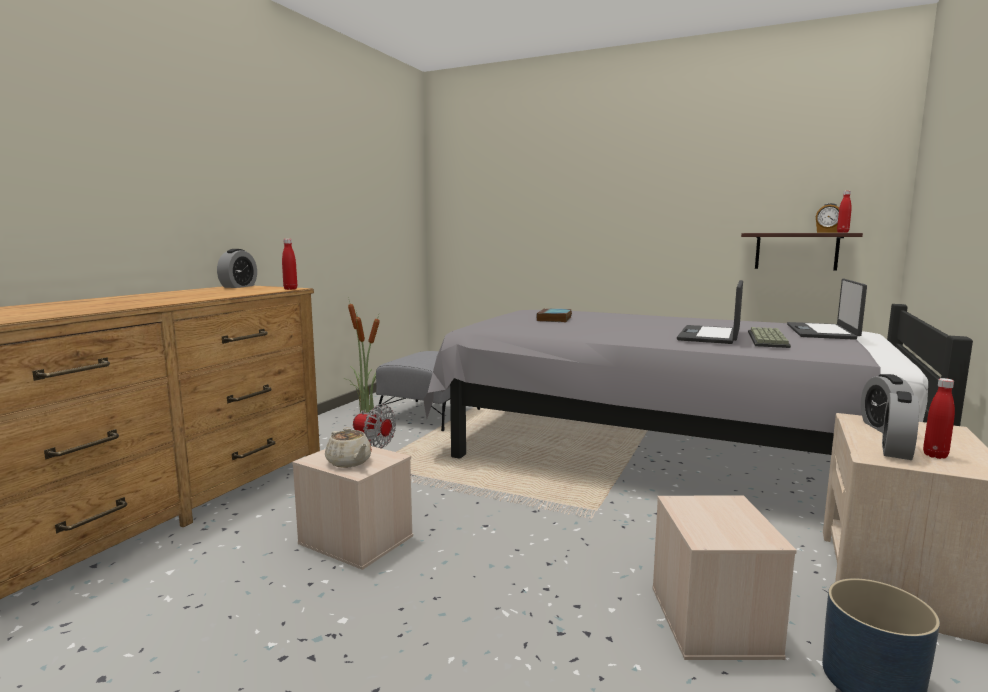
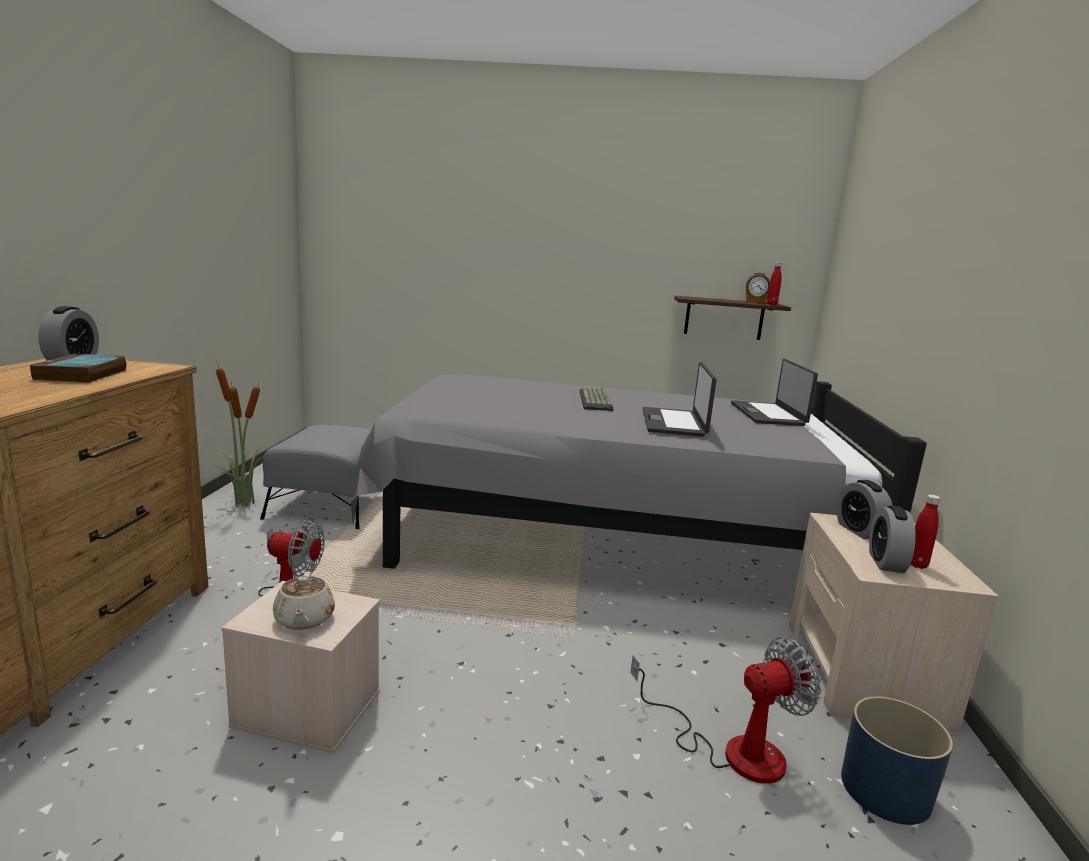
camera: 20 degrees left, 5 degrees up
red bottle [282,239,297,290] -> none
beige teapot [325,427,372,468] -> beige teapot turned 45 degrees clockwise [273,571,335,630]
book [537,308,572,322] -> book moved to [30,353,127,383]
beige storage box [652,496,797,660] -> fan [631,637,821,784]
keyboard [748,327,791,348] -> keyboard moved to [580,386,614,411]

